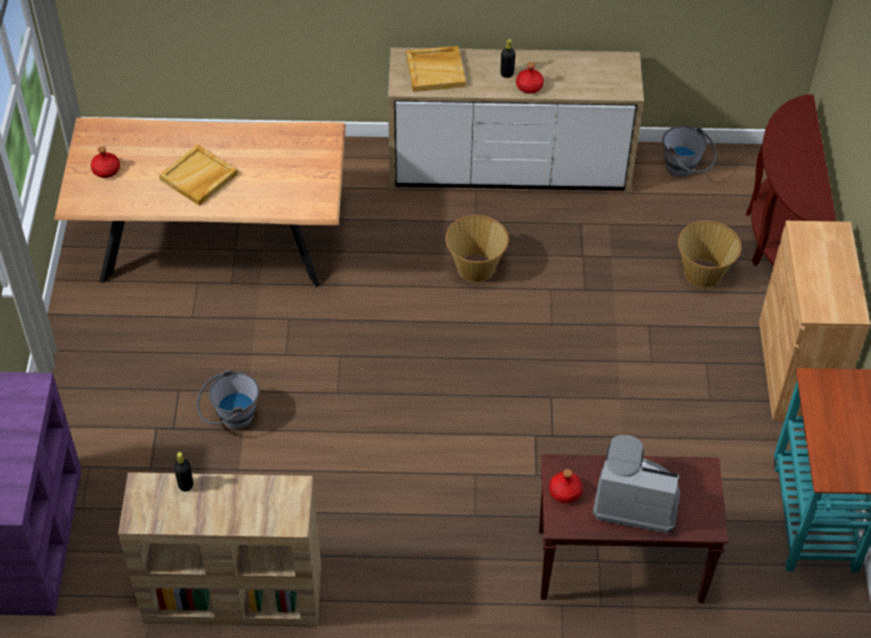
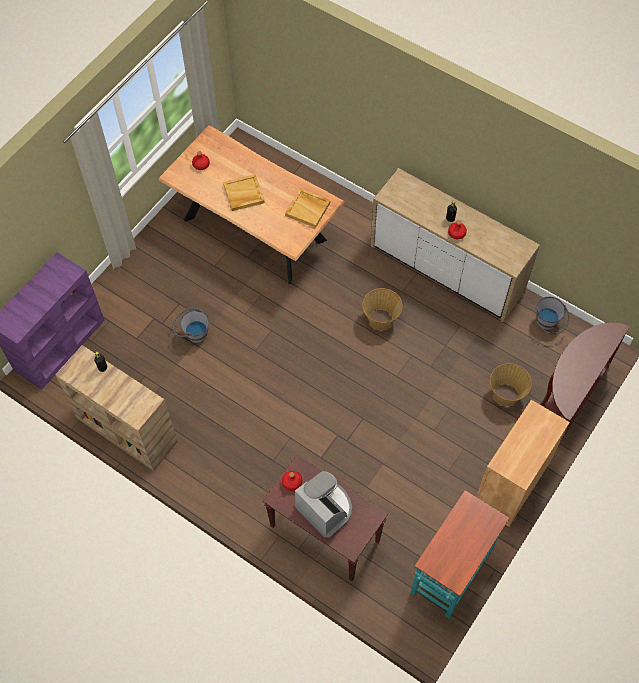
camera: 35 degrees right, 10 degrees up
beige tray [406,46,466,92] -> beige tray moved to [285,188,331,228]

